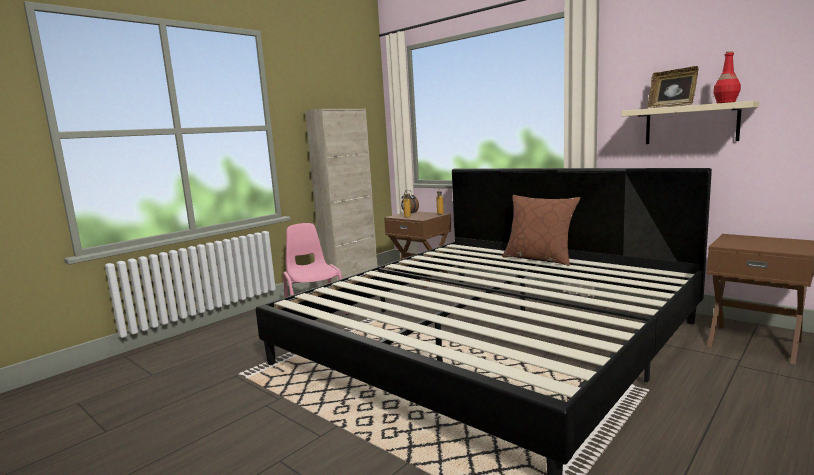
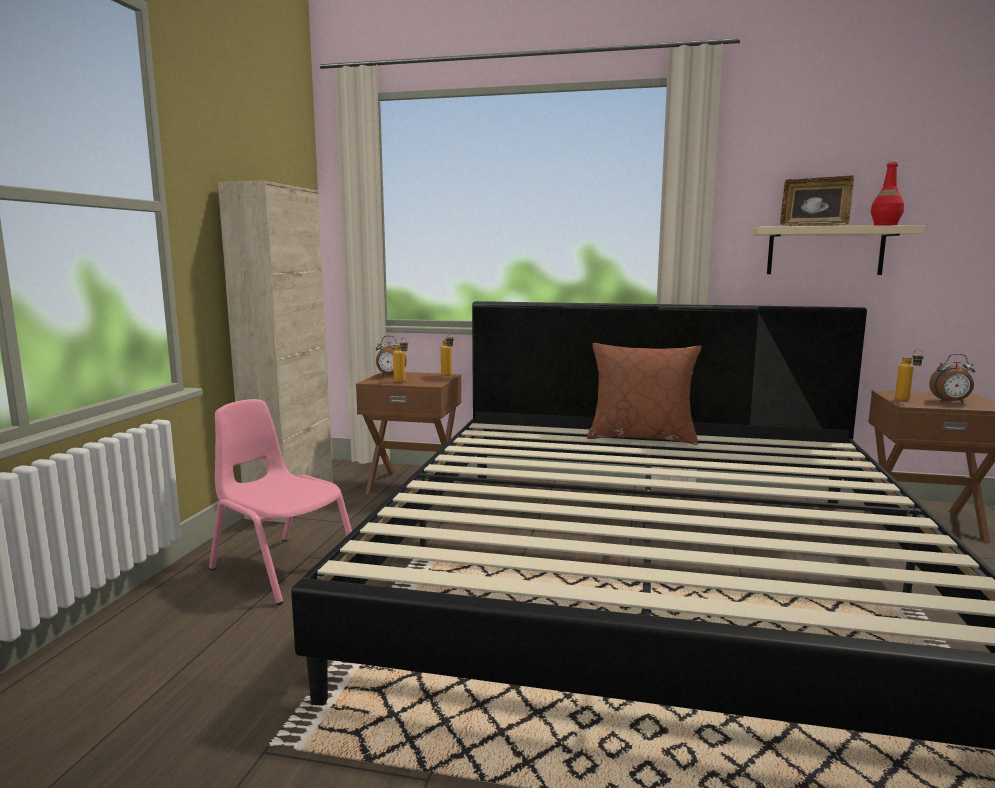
camera: 30 degrees left, 0 degrees up
none -> bottle [895,349,924,400]
none -> alarm clock [929,354,975,403]

